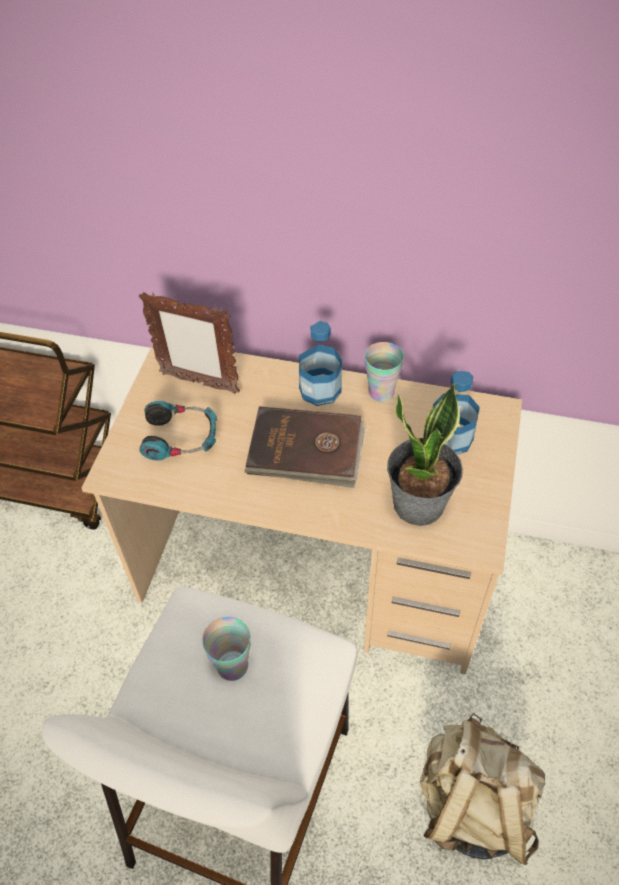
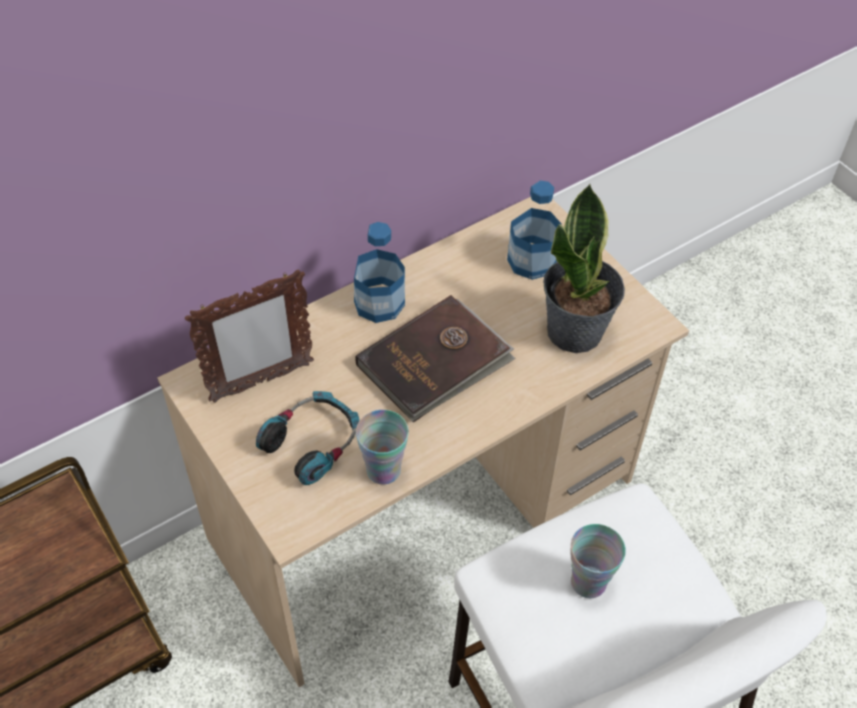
camera: 50 degrees left, 0 degrees up
cup [364,342,404,402] -> cup moved to [356,410,409,485]
beige backpack [420,713,546,865] -> none

